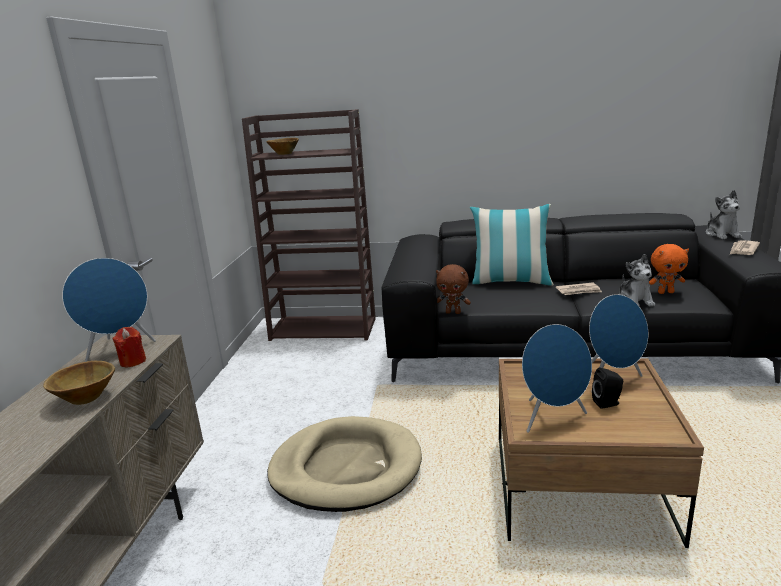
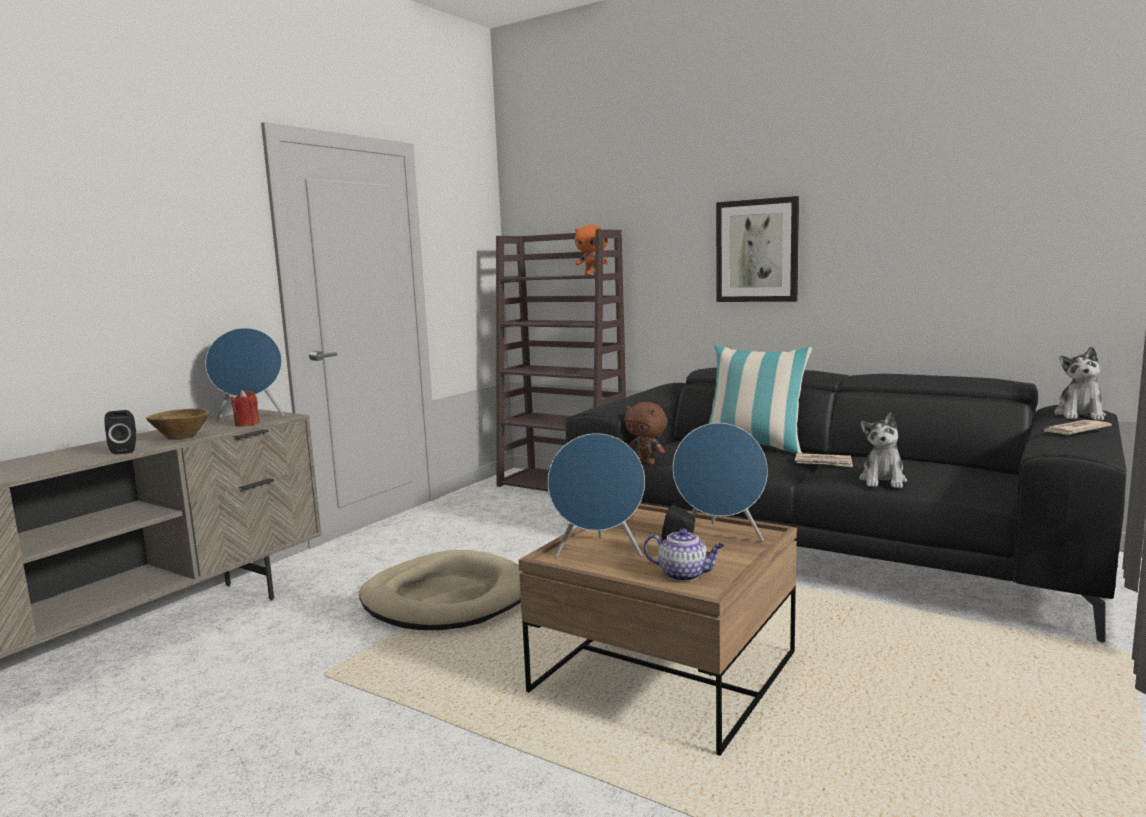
camera: 25 degrees right, 10 degrees down
brown bowl [266,138,299,155] -> none
orange plush toy [649,244,689,294] -> orange plush toy moved to [575,225,608,275]
none -> black speaker [104,410,136,455]
none -> teapot [643,528,724,582]
none -> picture [716,196,799,302]

